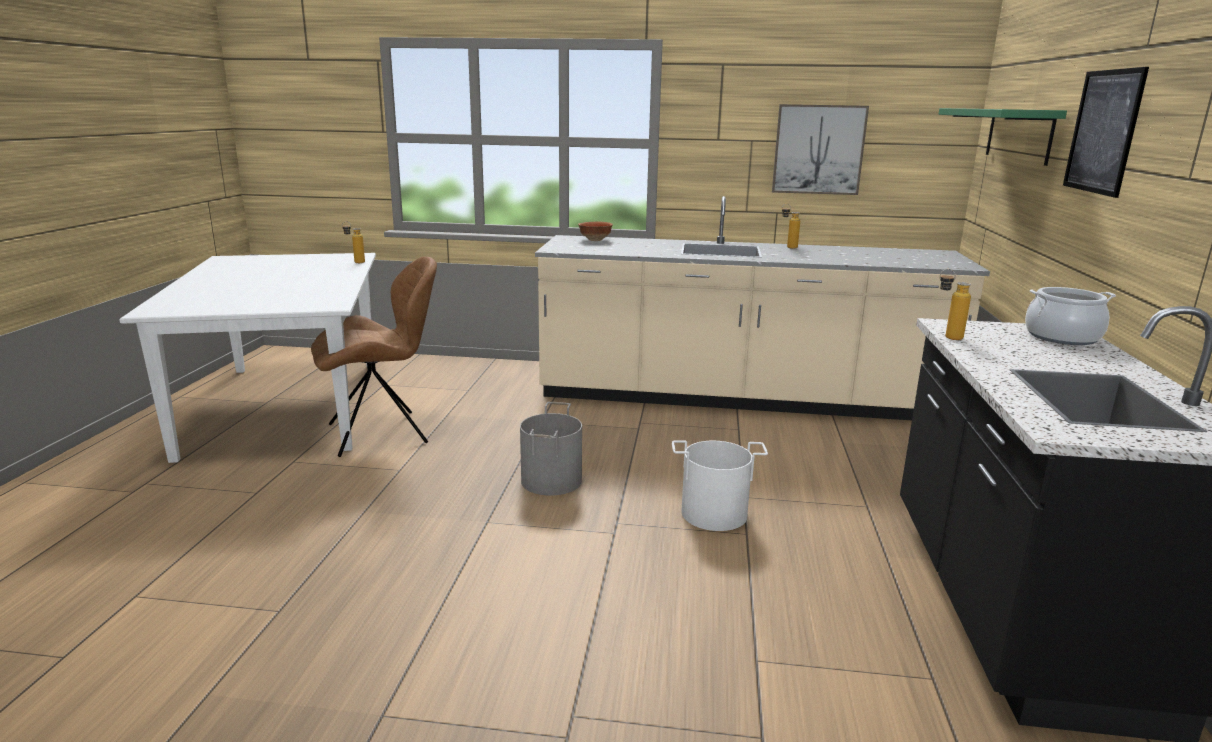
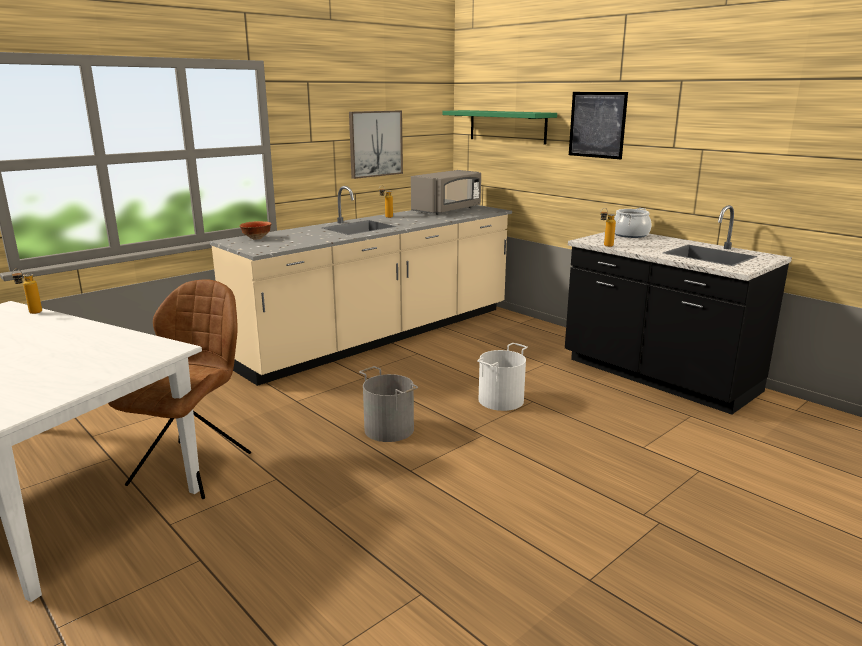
camera: 50 degrees left, 0 degrees up
none -> grey microwave [411,170,481,215]

